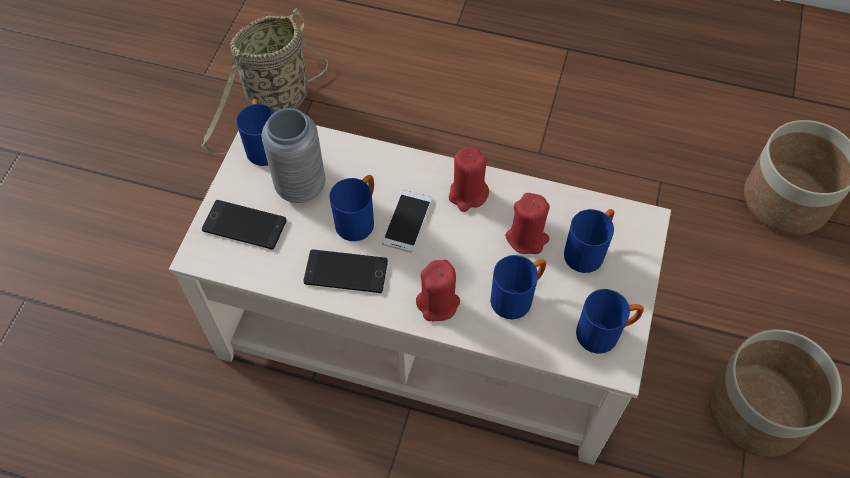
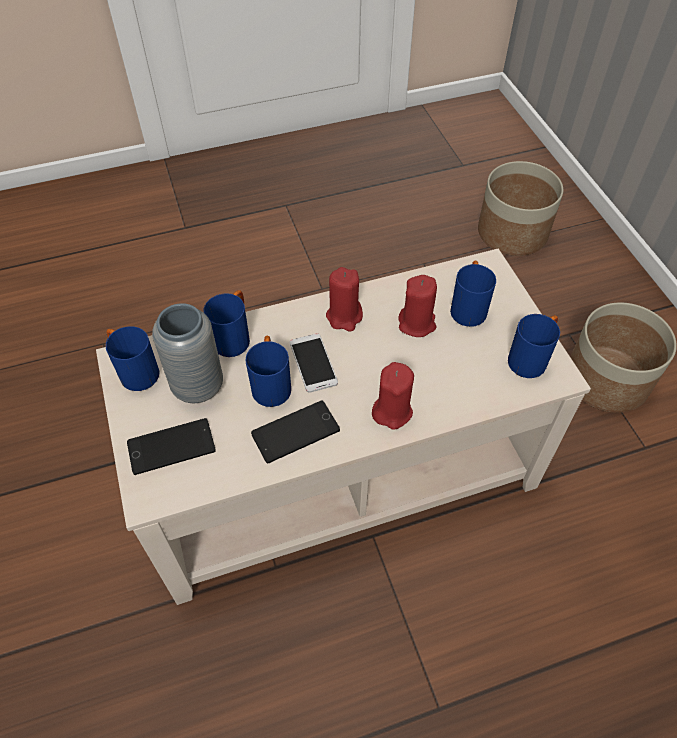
camera: 35 degrees left, 5 degrees down
basket [201,8,328,154] -> none
blue mug [490,255,546,319] -> blue mug moved to [204,290,250,357]

